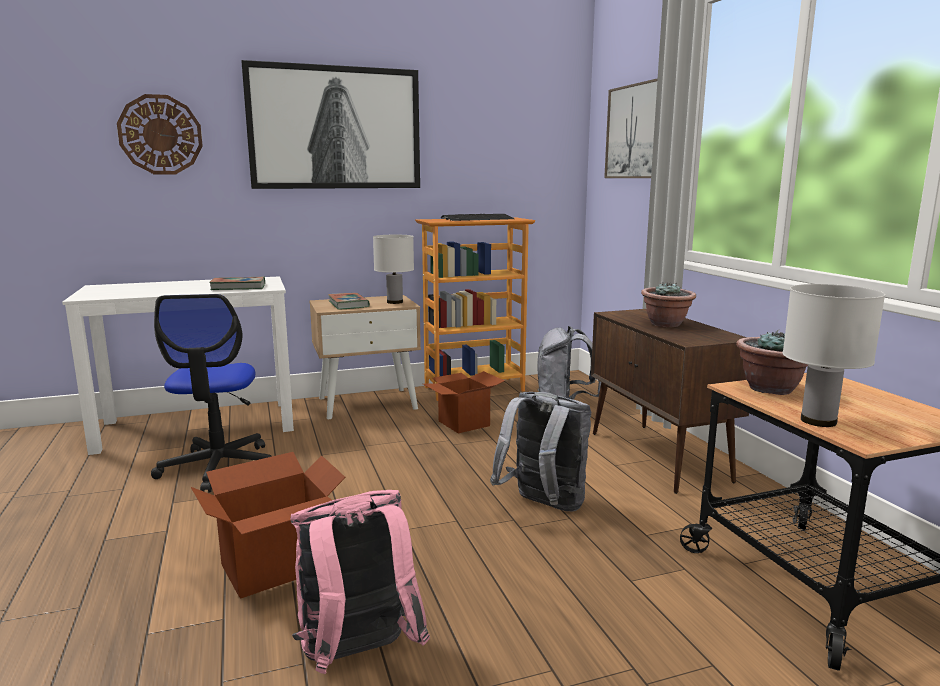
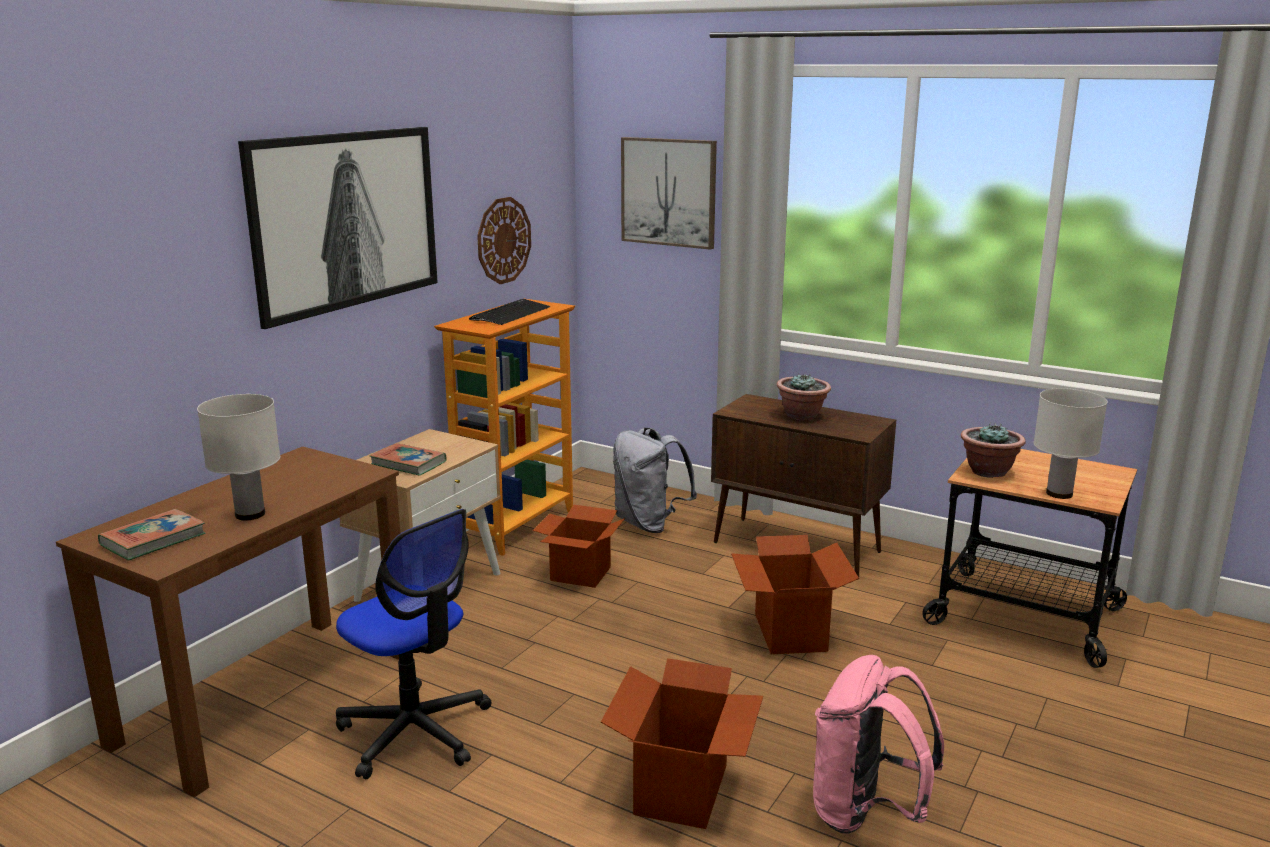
camera: 40 degrees left, 5 degrees up
white desk [62,276,294,455] -> brown desk [56,447,400,798]
wall clock [117,94,203,174] -> wall clock moved to [477,197,531,284]
book [209,277,265,290] -> book moved to [98,509,206,561]
white table lamp [373,235,414,304] -> white table lamp moved to [197,394,280,520]
grey backpack [490,392,591,512] -> cardboard box [731,535,859,654]

